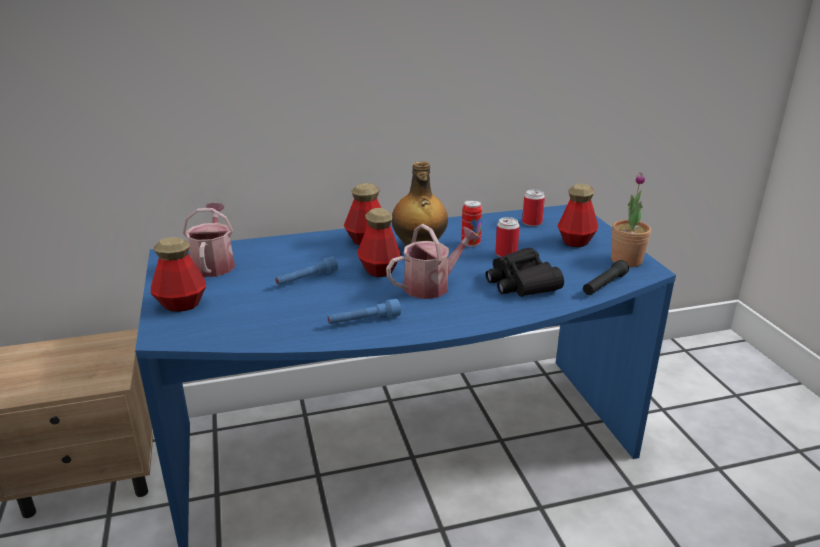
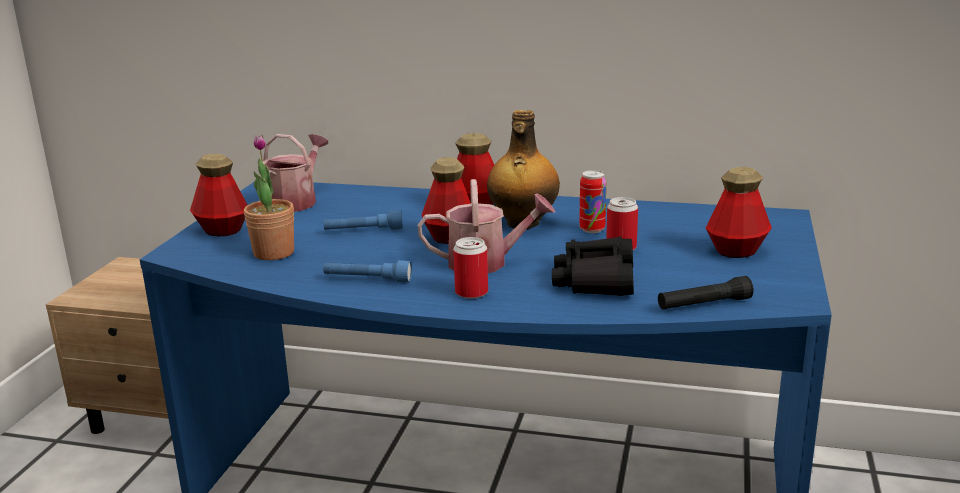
camera: 30 degrees right, 5 degrees down
can [522,189,545,226] -> can moved to [453,237,488,299]
potted plant [611,173,651,267] -> potted plant moved to [244,135,294,260]

